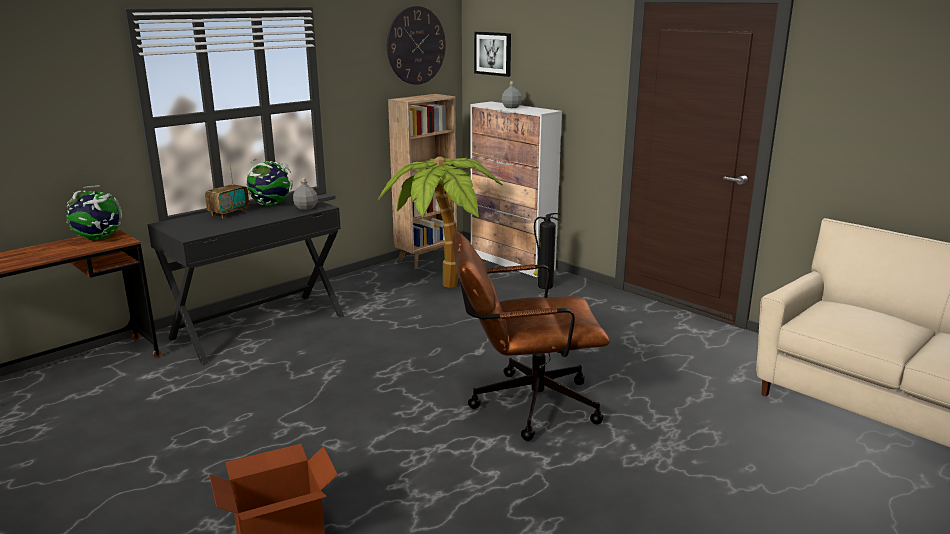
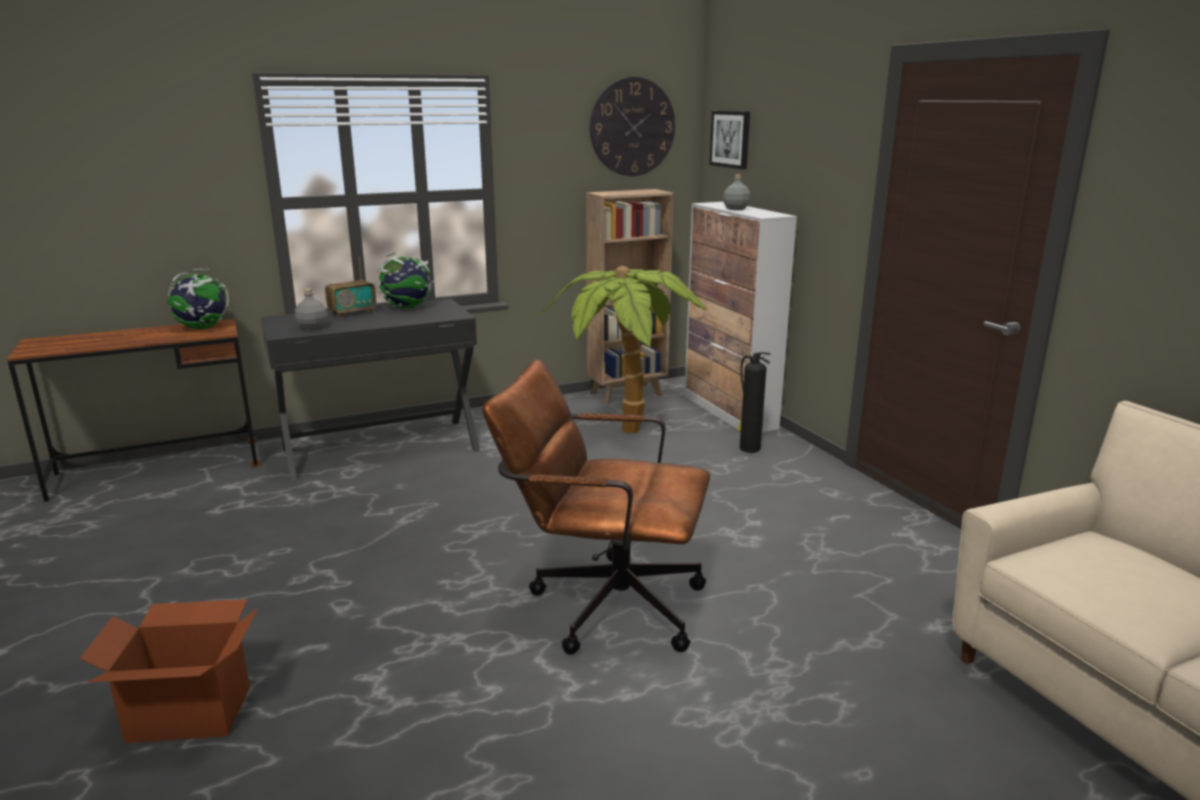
camera: 20 degrees right, 0 degrees up
grey bottle [293,178,318,210] -> grey bottle moved to [295,289,328,330]

